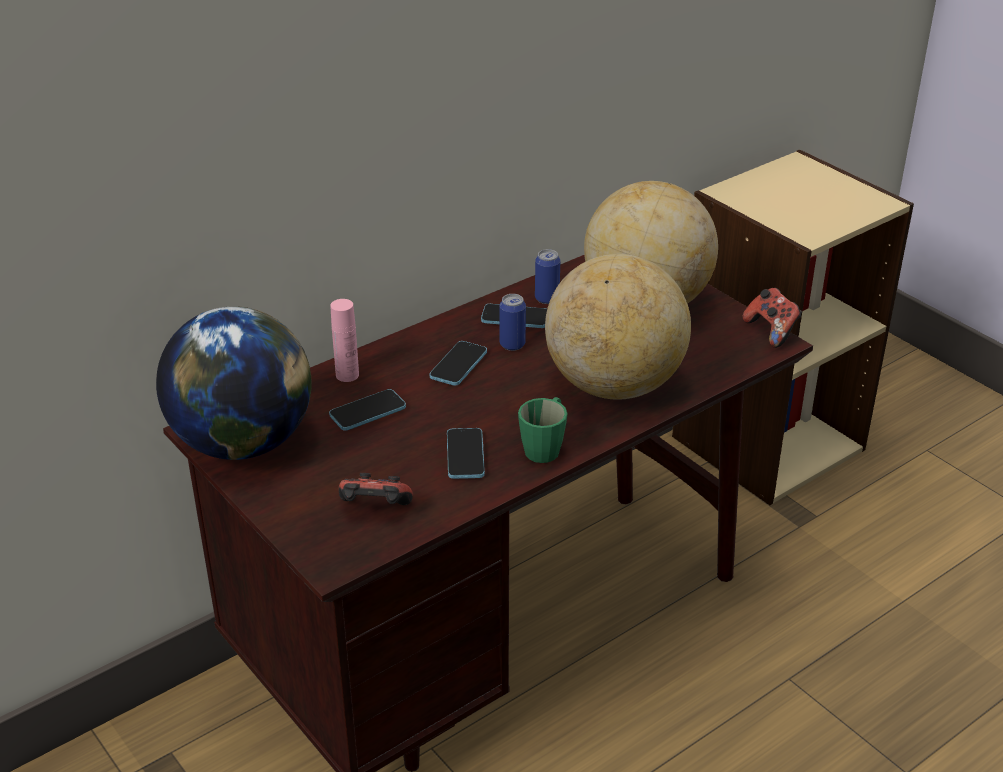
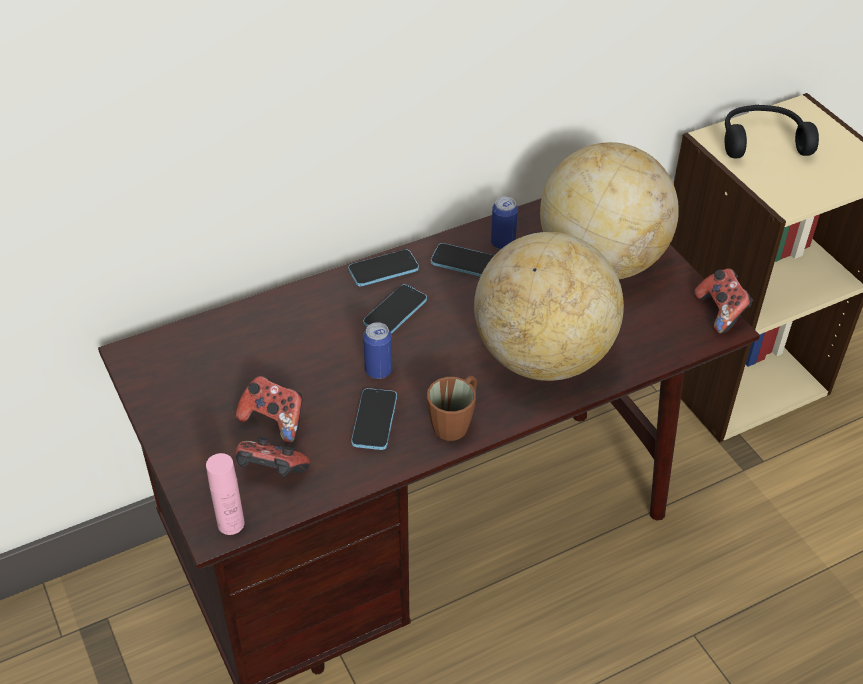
camera: 10 degrees right, 10 degrees up
globe [156,306,312,460] -> none
phone [329,389,406,431] -> phone moved to [348,249,419,286]
pink bottle [330,299,359,382] -> pink bottle moved to [206,453,245,535]
can [500,294,526,351] -> can moved to [363,322,392,379]
green mug [518,397,568,463] -> brown mug [427,376,477,441]
none -> game controller [236,375,303,443]
none -> black headphones [725,105,819,158]

